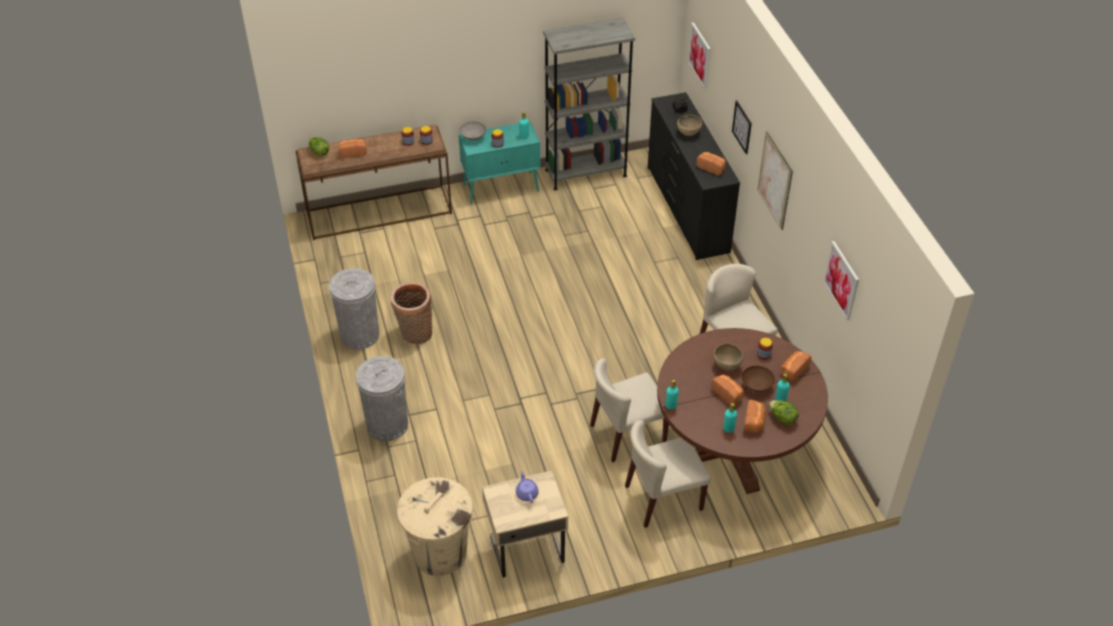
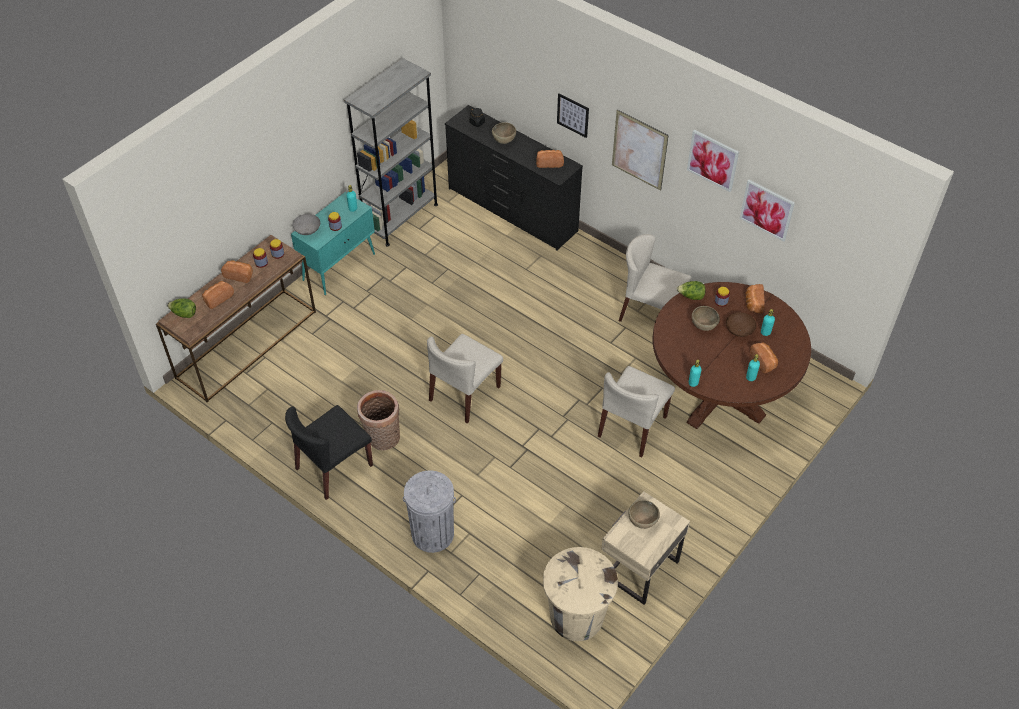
camera: 35 degrees left, 5 degrees up
grey trash can [329,268,379,349] -> black chair [285,405,373,500]
purple teapot [516,471,539,503] -> brown bowl [628,500,660,529]
beige chair [625,420,711,528] -> beige chair moved to [427,334,503,423]
picture [688,22,711,89] -> picture moved to [687,130,739,192]
bread [711,374,744,405] -> bread moved to [221,260,253,283]
lettuce [769,400,799,425] -> lettuce moved to [676,281,706,300]

